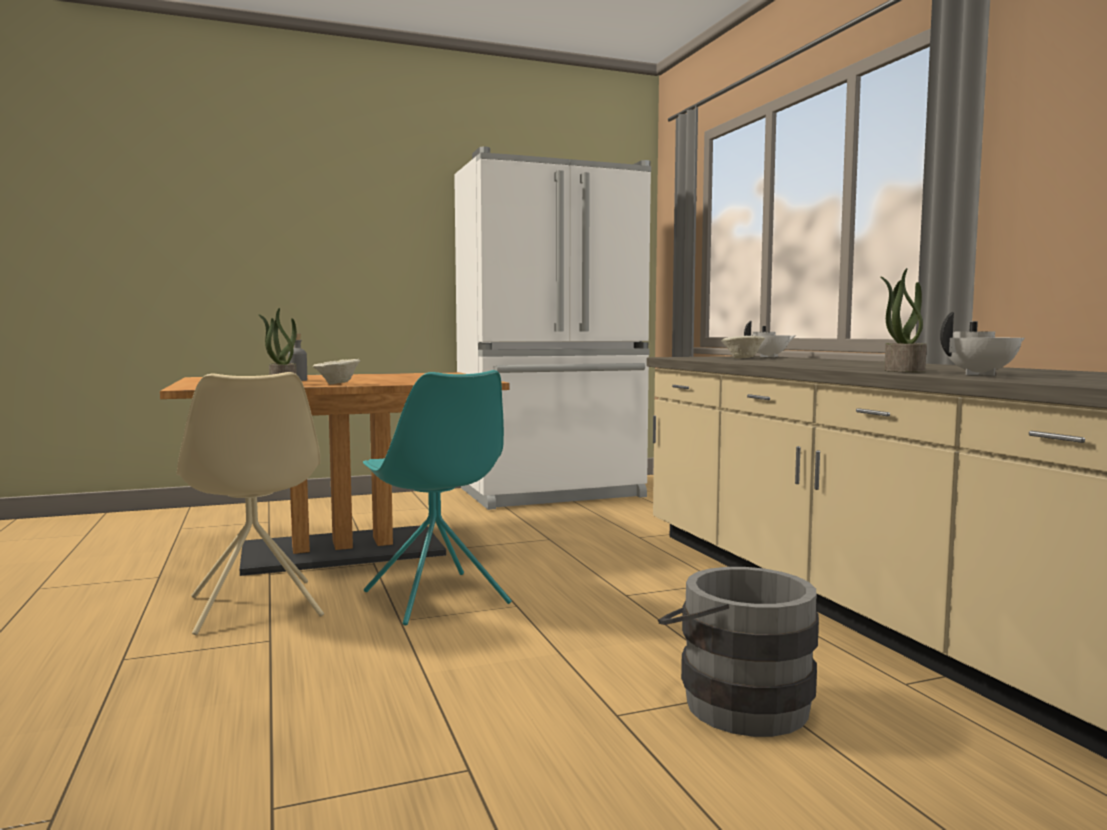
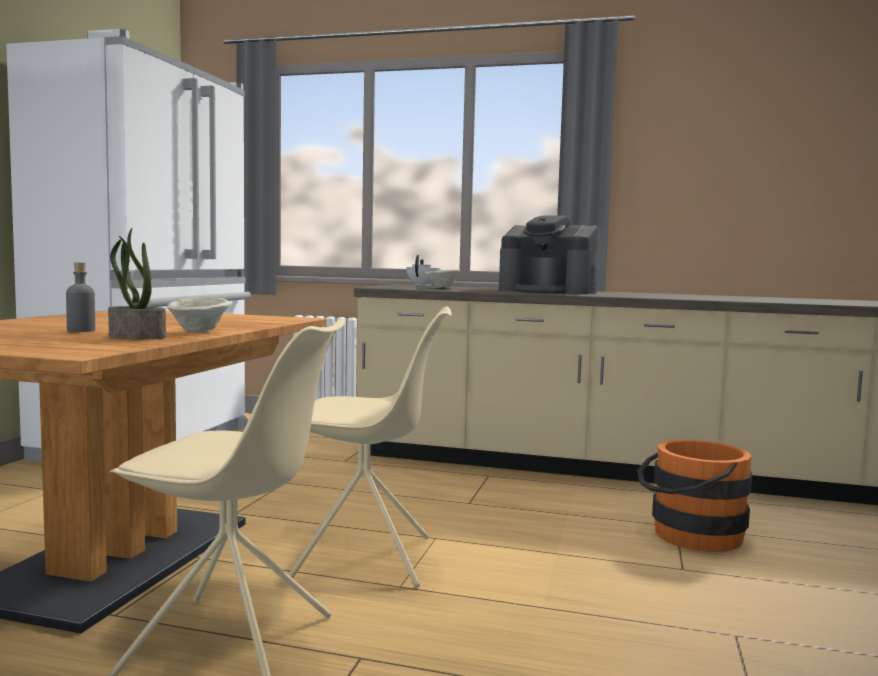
camera: 55 degrees left, 0 degrees up
turquoise chair [363,370,512,625] -> beige chair [288,306,452,588]
grey bucket [658,567,819,737] -> orange bucket [637,440,752,552]
potted plant [880,268,927,373] -> none
white teapot [940,312,1025,376] -> none
none -> coffee machine [499,215,599,294]

